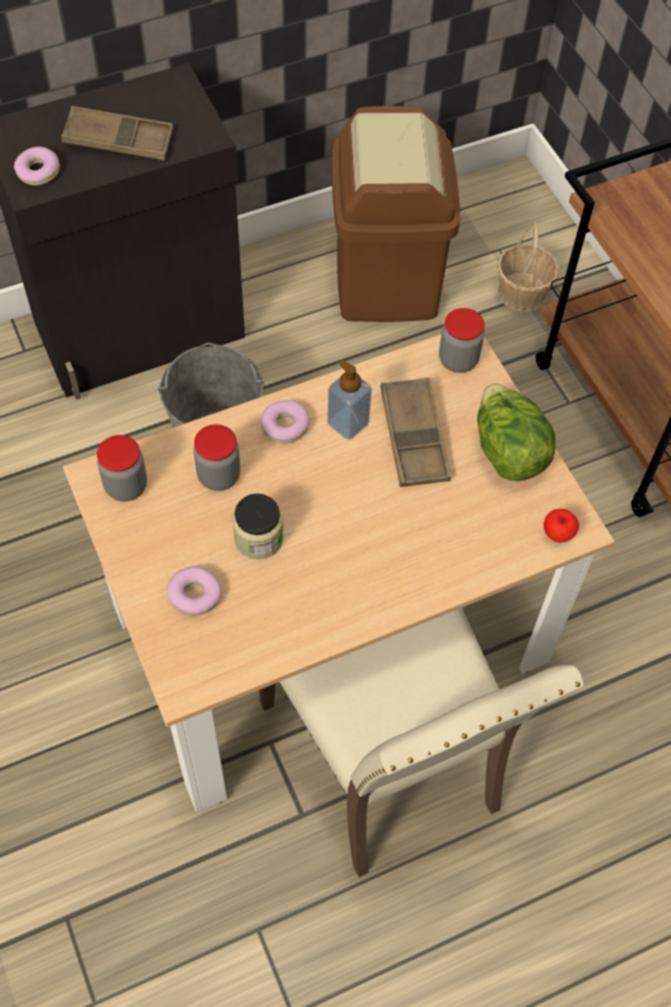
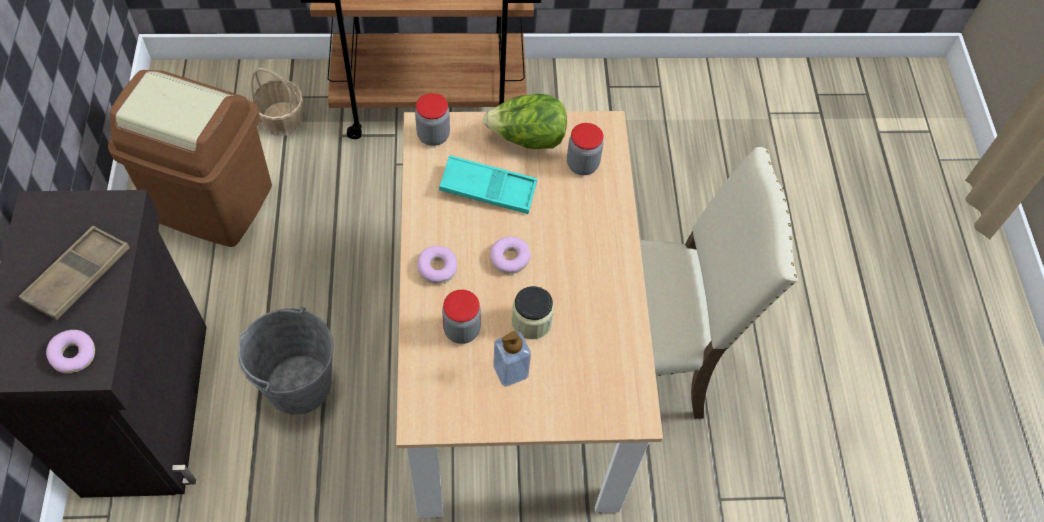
camera: 70 degrees left, 0 degrees up
jar [97,435,147,501] -> jar moved to [567,123,603,175]
donut [167,566,221,616] -> donut moved to [490,237,530,274]
soap dispenser [327,360,372,440] -> soap dispenser moved to [493,331,531,386]
brown tray [380,378,451,487] -> turquoise tray [439,155,537,214]
apple [543,509,579,543] -> none

